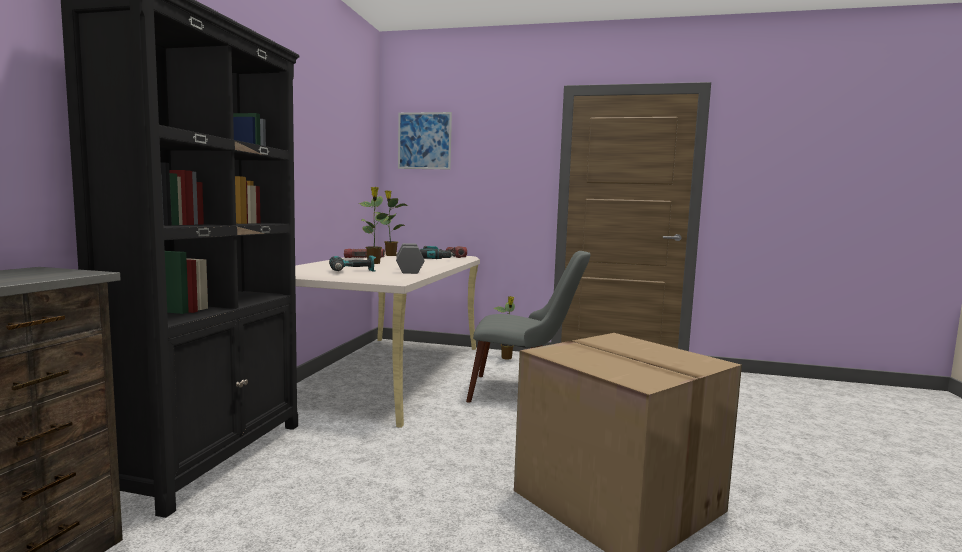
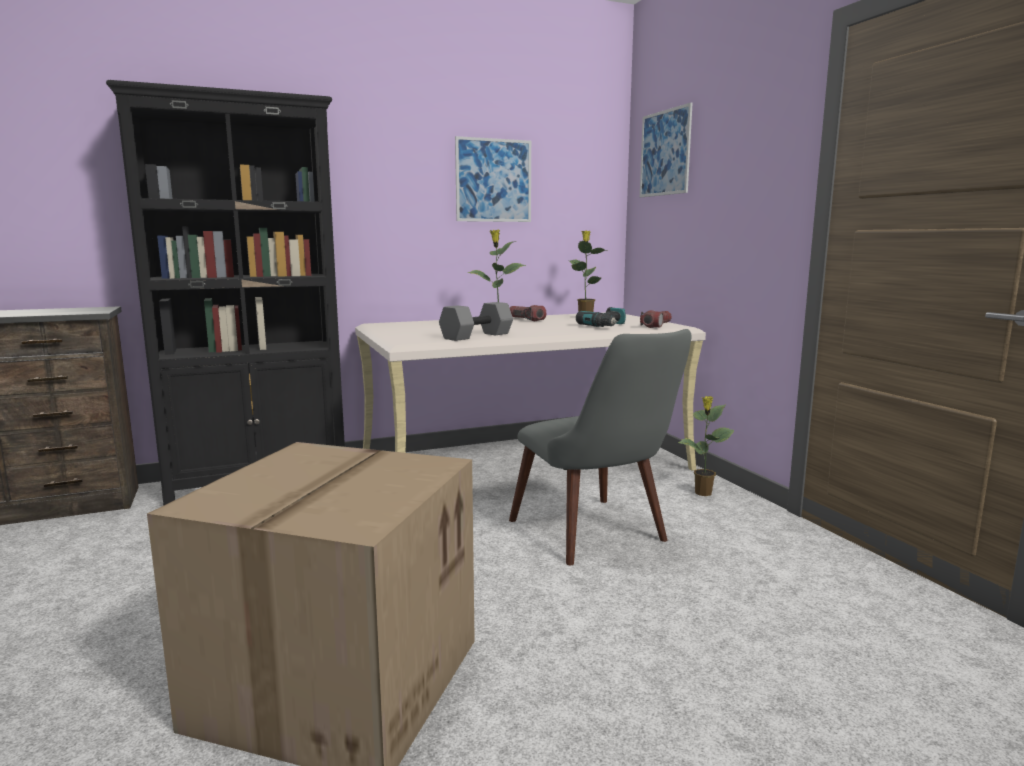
camera: 55 degrees right, 5 degrees up
power drill [329,255,376,271] -> none
none -> picture [455,136,531,222]

